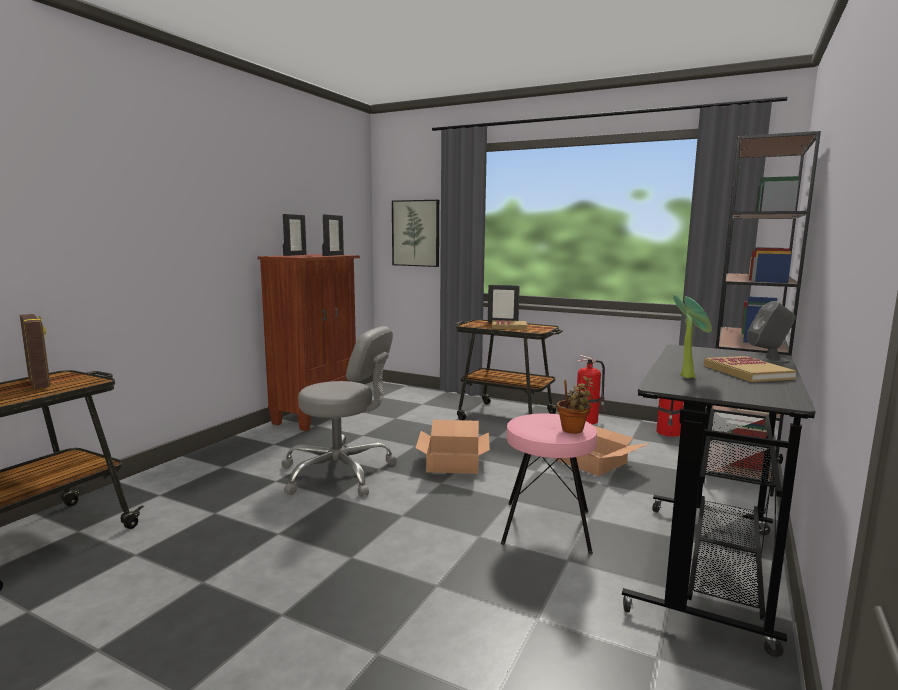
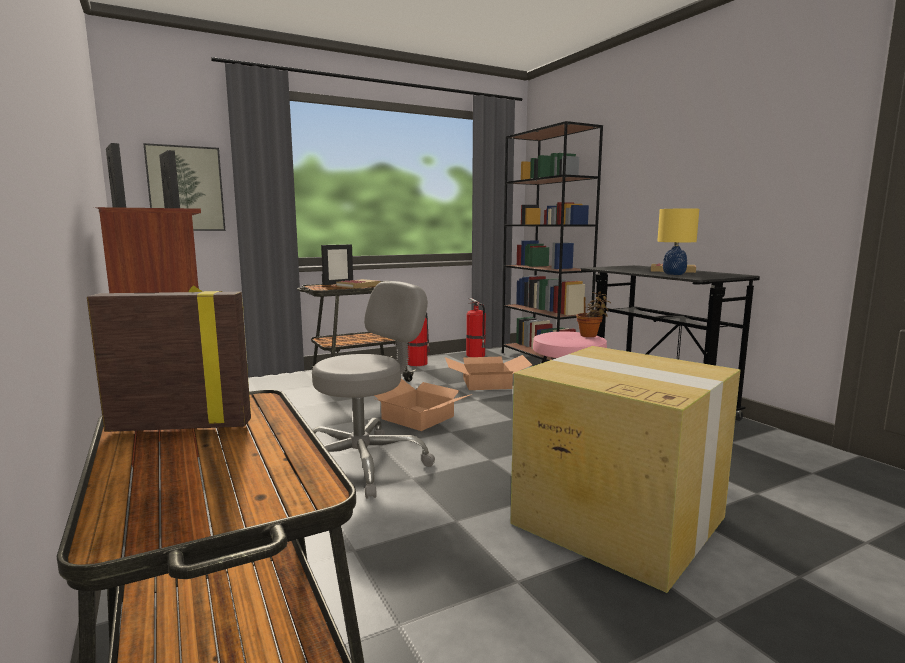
camera: 55 degrees left, 0 degrees up
potted plant [673,295,712,378] -> yellow table lamp [657,208,699,275]
grey speaker [747,301,796,364] -> none
none -> cardboard box [510,346,740,593]

